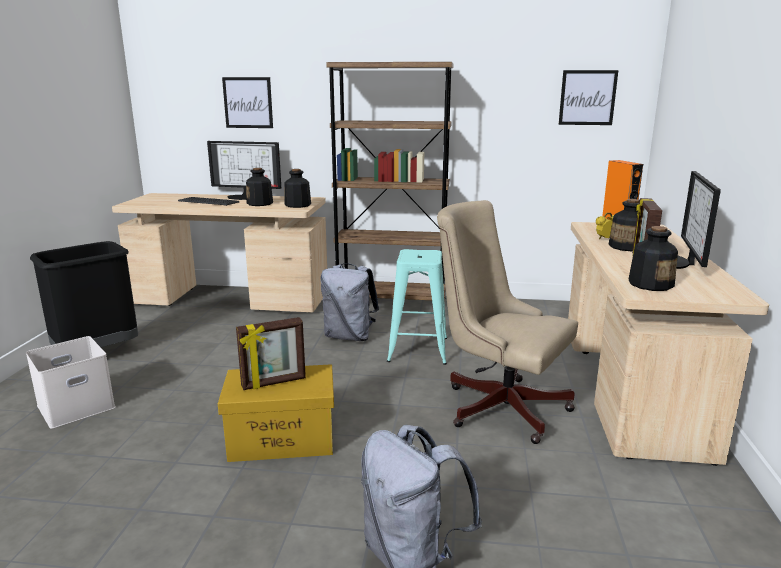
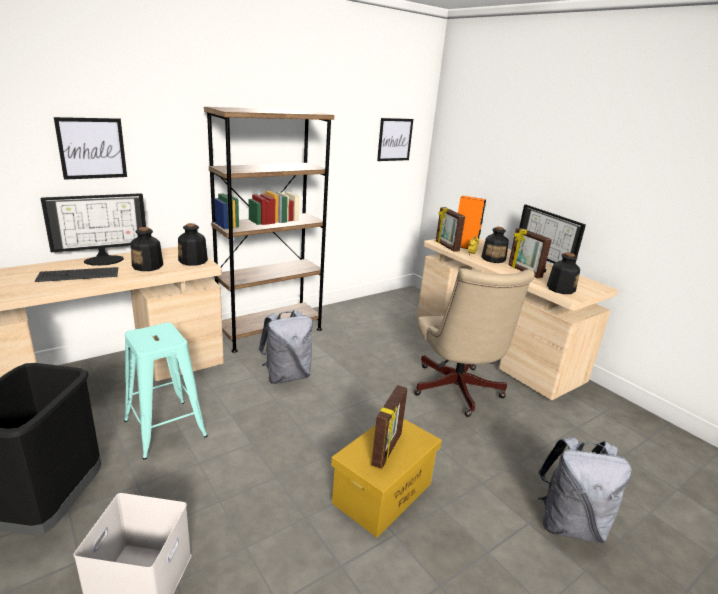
camera: 45 degrees left, 5 degrees up
turquoise stool [387,249,447,365] -> turquoise stool moved to [124,323,208,460]
beige office chair [437,200,578,444] -> beige office chair turned 90 degrees counterclockwise [414,268,535,417]
none -> picture frame [436,207,465,252]

